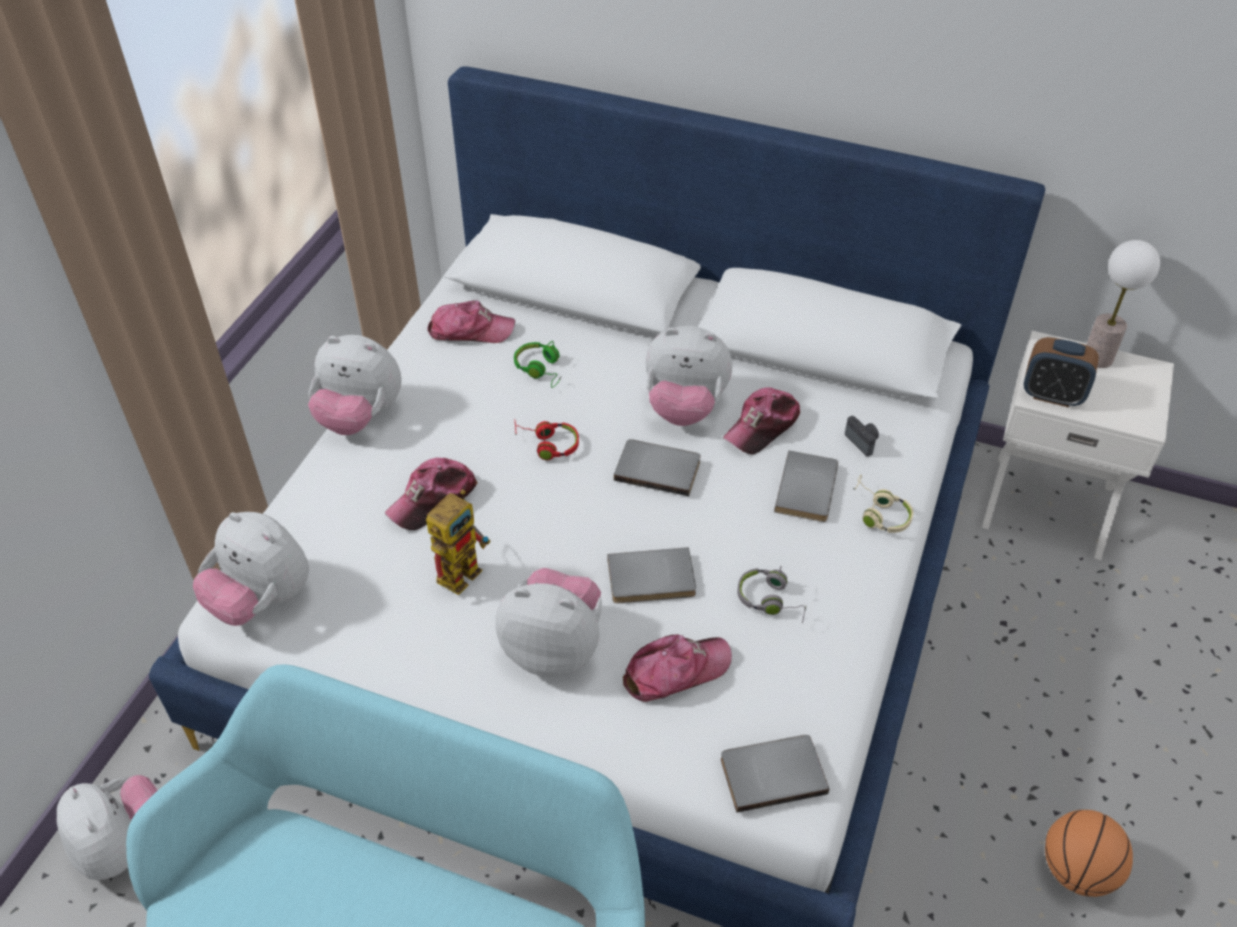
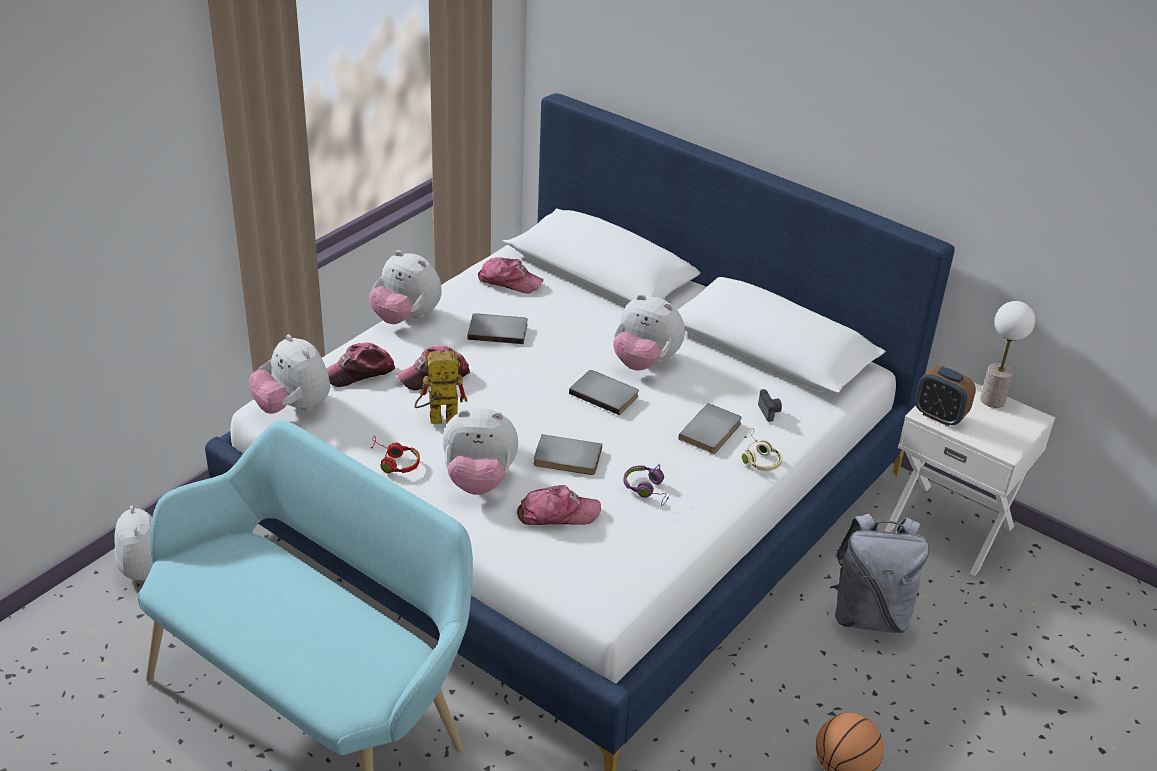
camera: 15 degrees right, 10 degrees down
toy robot [426,489,491,595] -> toy robot turned 150 degrees counterclockwise [414,351,467,424]
plush toy [495,568,602,677] -> plush toy turned 150 degrees clockwise [443,408,518,495]
green headphones [514,341,561,388] -> none
red headphones [515,421,579,460] -> red headphones moved to [370,437,420,473]
grey book [721,735,829,813] -> grey book moved to [468,313,528,344]
cap [723,387,800,454] -> cap moved to [326,343,395,387]
grey headphones [737,566,806,624] -> purple headphones [623,464,669,506]
none -> grey backpack [830,514,929,633]

